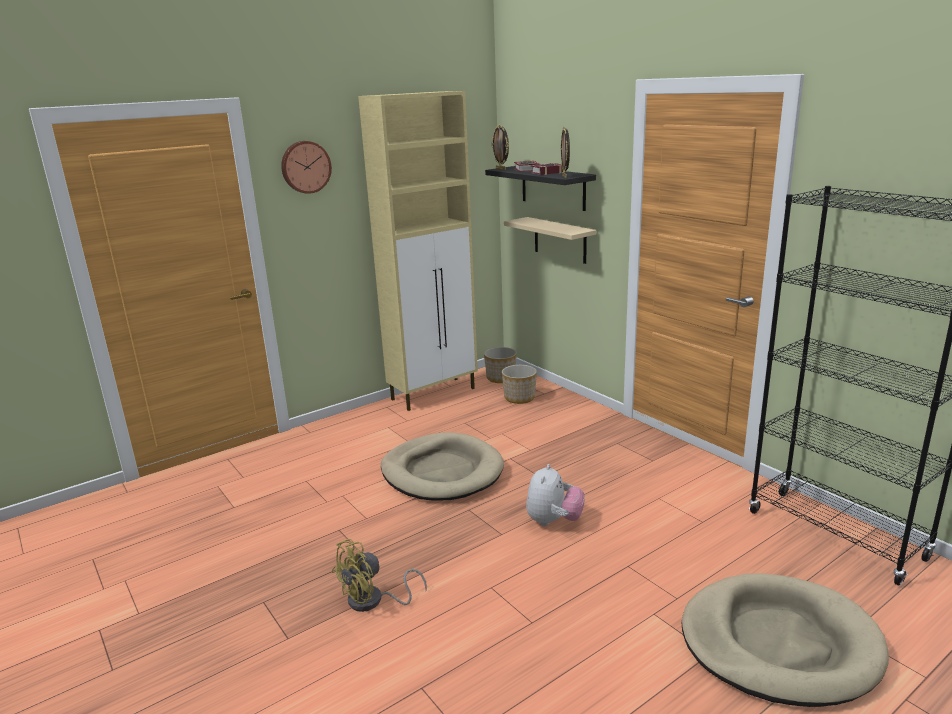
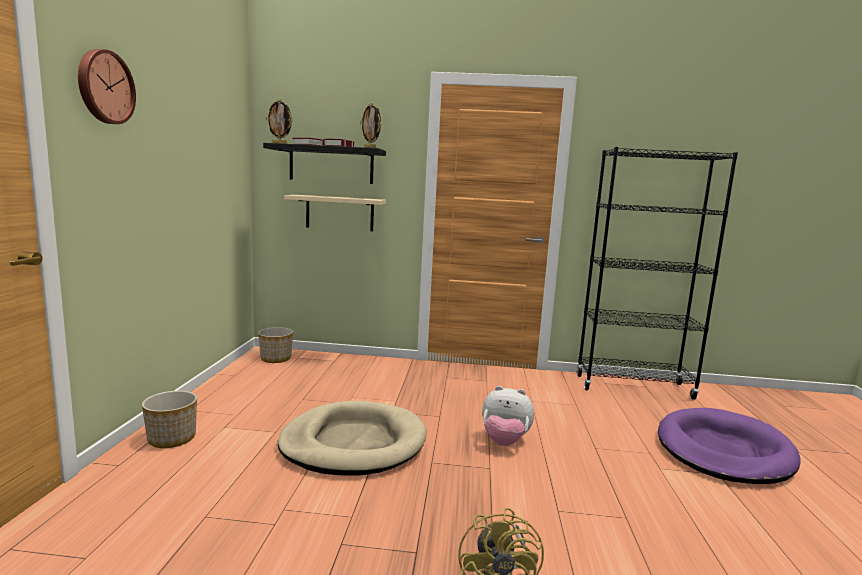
camera: 50 degrees left, 10 degrees down
beige cabinet [358,91,478,411] -> none
planter [502,365,537,404] -> planter moved to [142,391,197,448]
plush toy [526,464,585,526] -> plush toy turned 135 degrees clockwise [482,386,534,446]
beige dog bed [682,573,889,707] -> purple dog bed [658,408,801,484]

